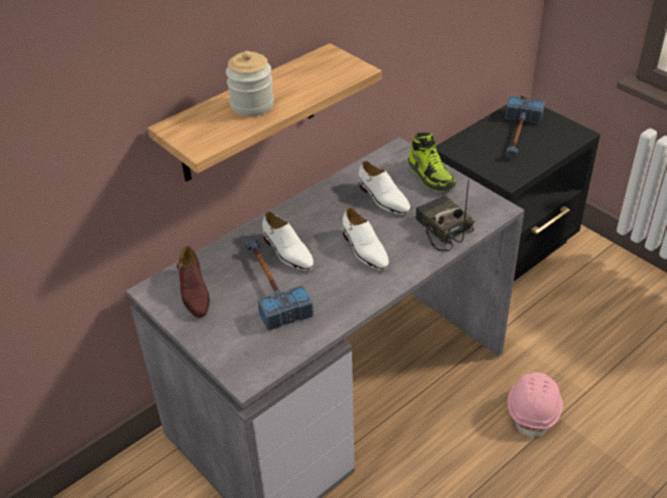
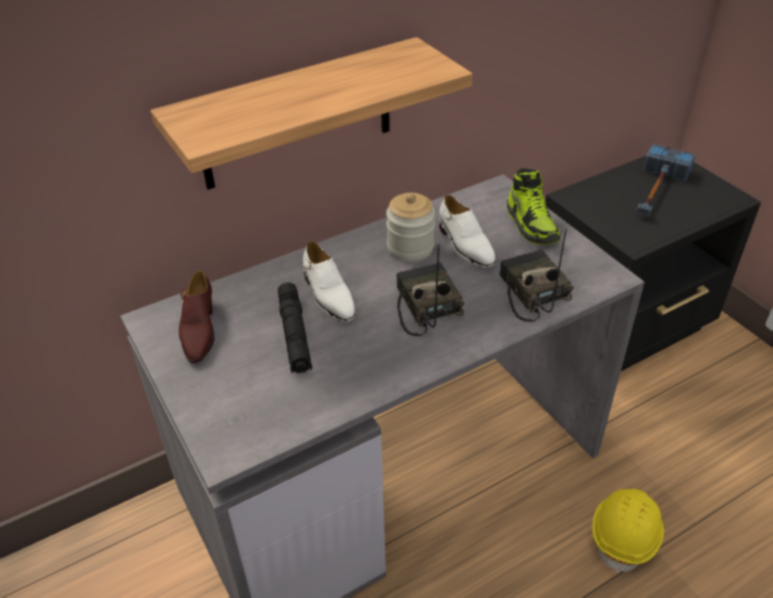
camera: 10 degrees right, 0 degrees up
jar [226,51,274,116] -> jar moved to [386,193,435,261]
hammer [246,240,314,331] -> black flashlight [278,282,312,373]
white shoe [342,207,389,270] -> radio [396,244,464,336]
pink hard hat [508,372,563,439] -> yellow hard hat [592,488,664,574]

